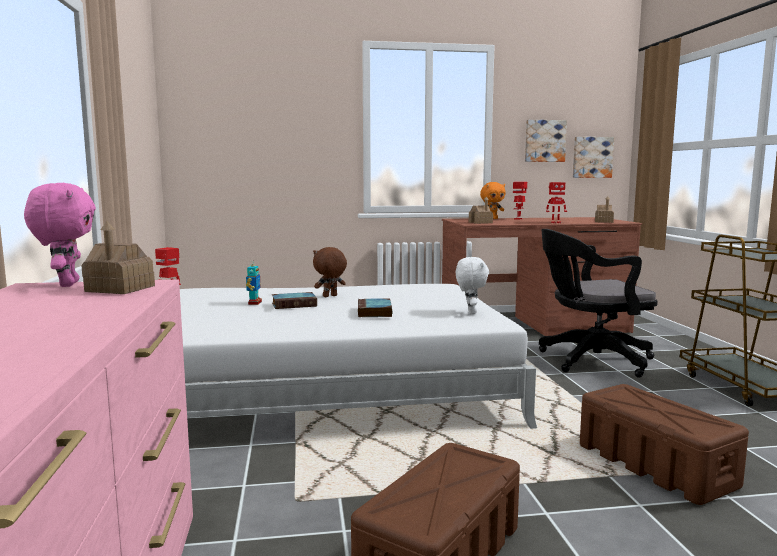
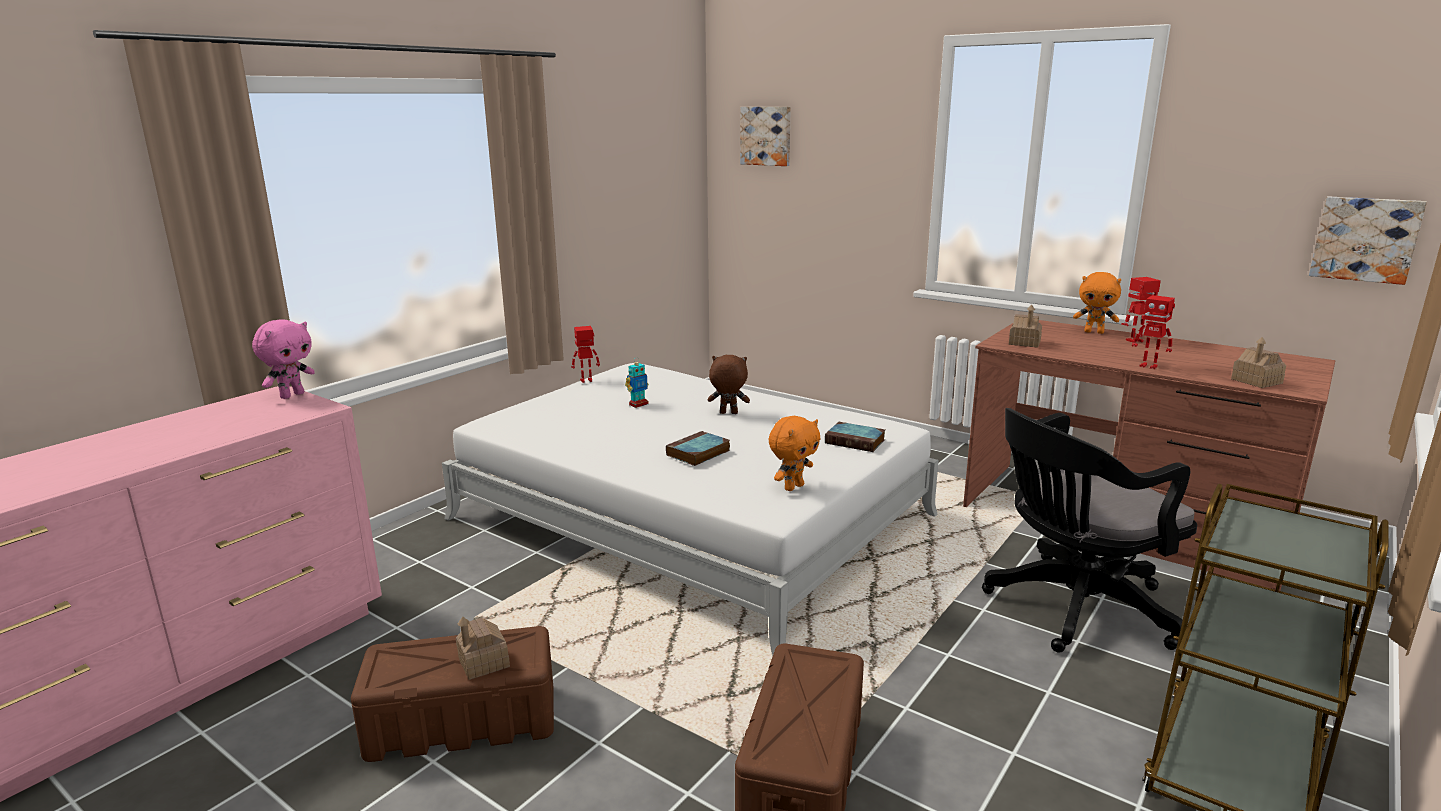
camera: 45 degrees right, 10 degrees up
toy house [81,221,155,294] -> toy house moved to [456,617,510,680]
book [272,292,317,309] -> book moved to [825,422,885,452]
white plush toy [456,257,489,314] -> orange plush toy [768,416,821,491]
picture [525,120,567,162] -> picture moved to [740,107,791,166]
black office chair [539,229,658,378] -> black office chair turned 60 degrees counterclockwise [982,408,1197,653]

